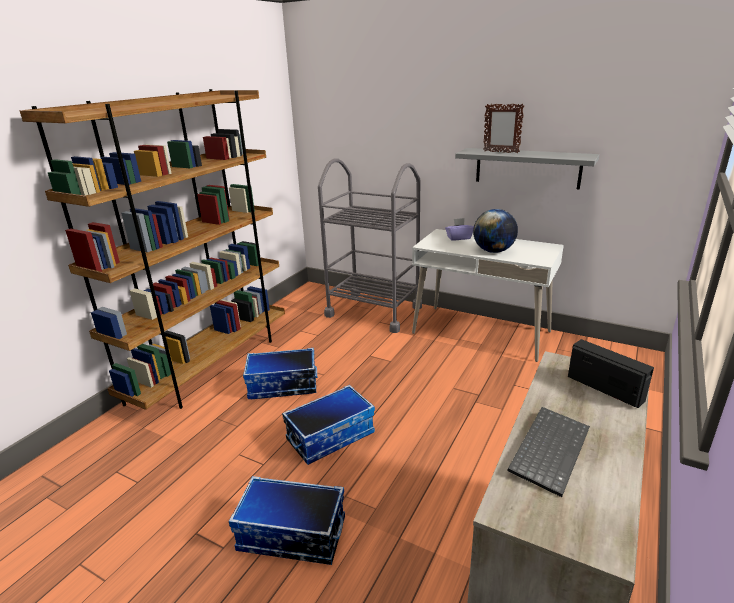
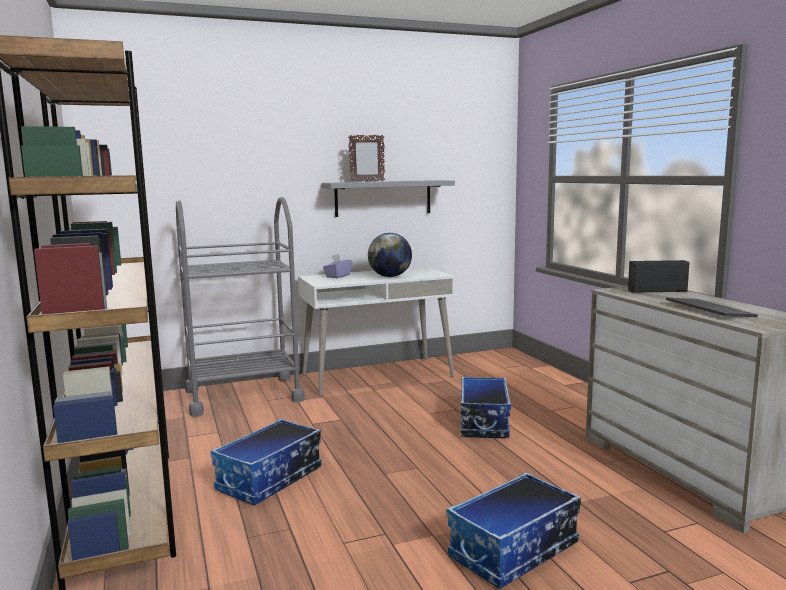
camera: 50 degrees left, 15 degrees down
storage box [282,385,375,465] -> storage box moved to [461,377,511,438]

